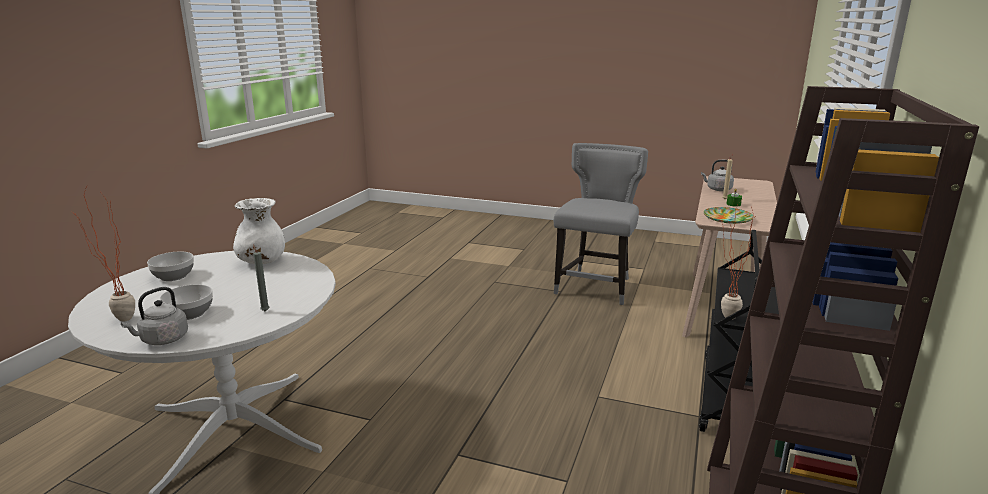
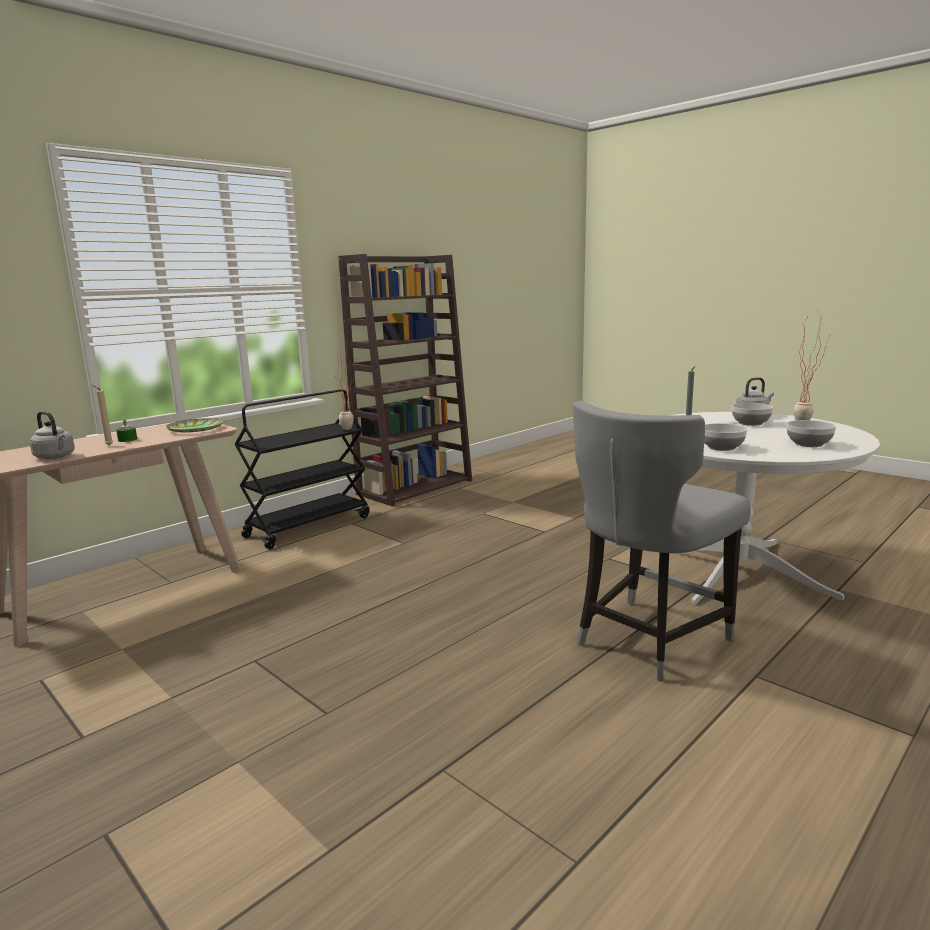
camera: 155 degrees left, 5 degrees down
white vase [233,198,285,264] -> bowl [704,423,747,451]
grey chair [554,143,648,305] -> grey chair moved to [573,400,751,682]

